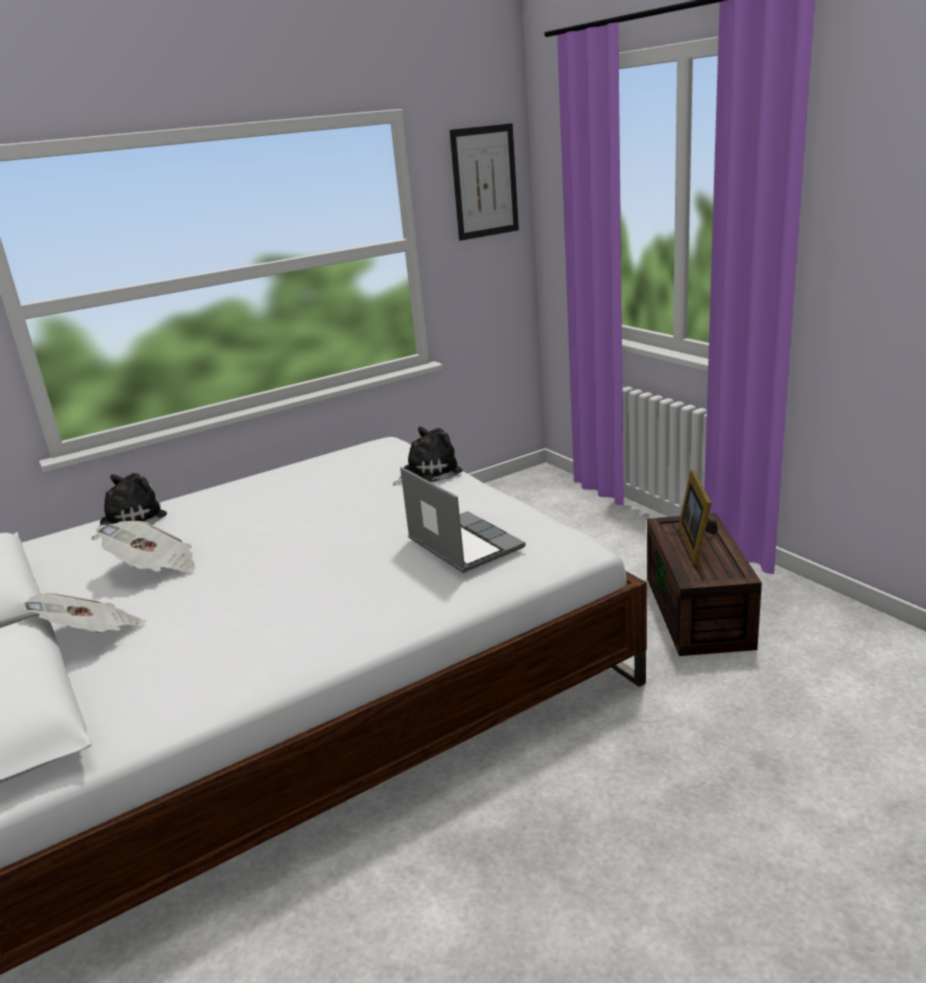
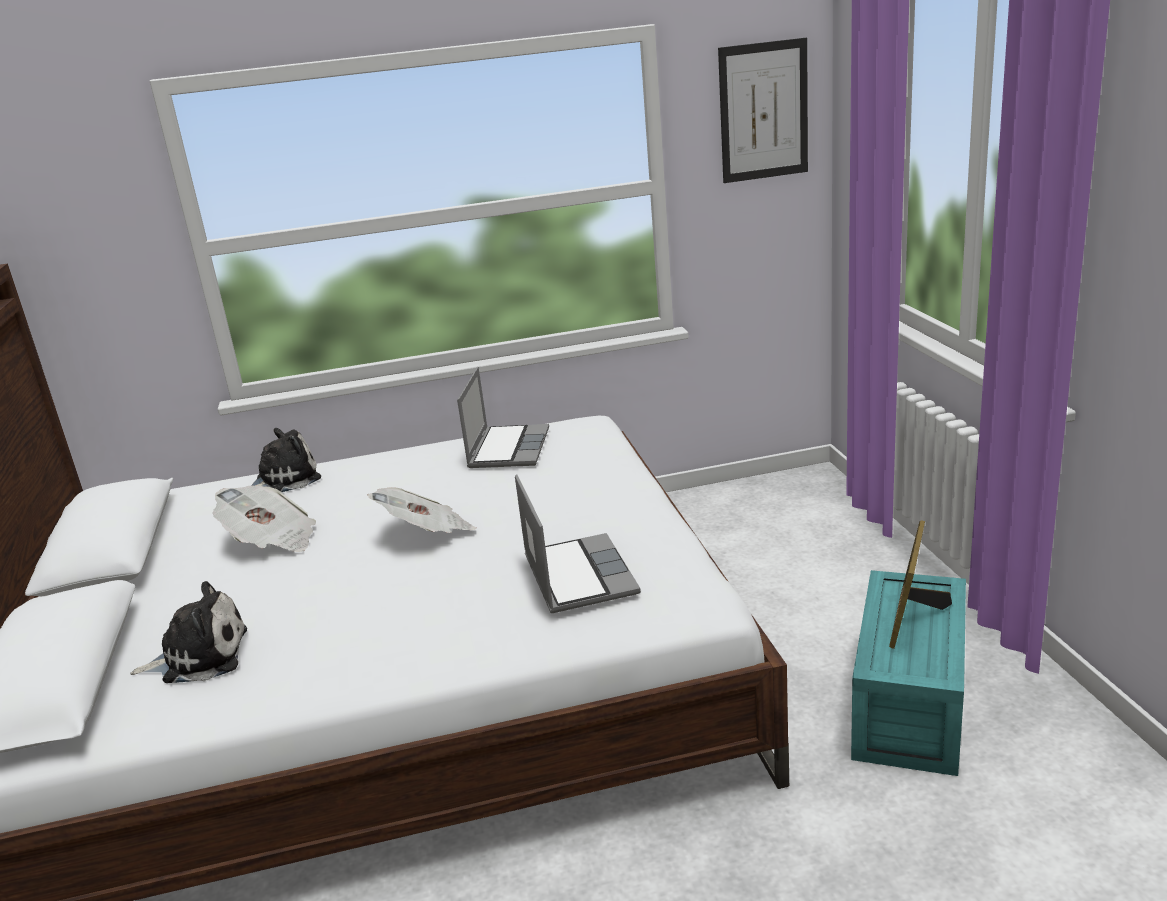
camera: 20 degrees right, 0 degrees up
newspaper [18,593,146,632] -> newspaper moved to [367,487,477,533]
plush toy [393,427,462,486] -> plush toy moved to [130,581,247,683]
brown storage box [647,513,762,656] -> turquoise storage box [851,570,966,776]
none -> laptop [457,367,549,468]

